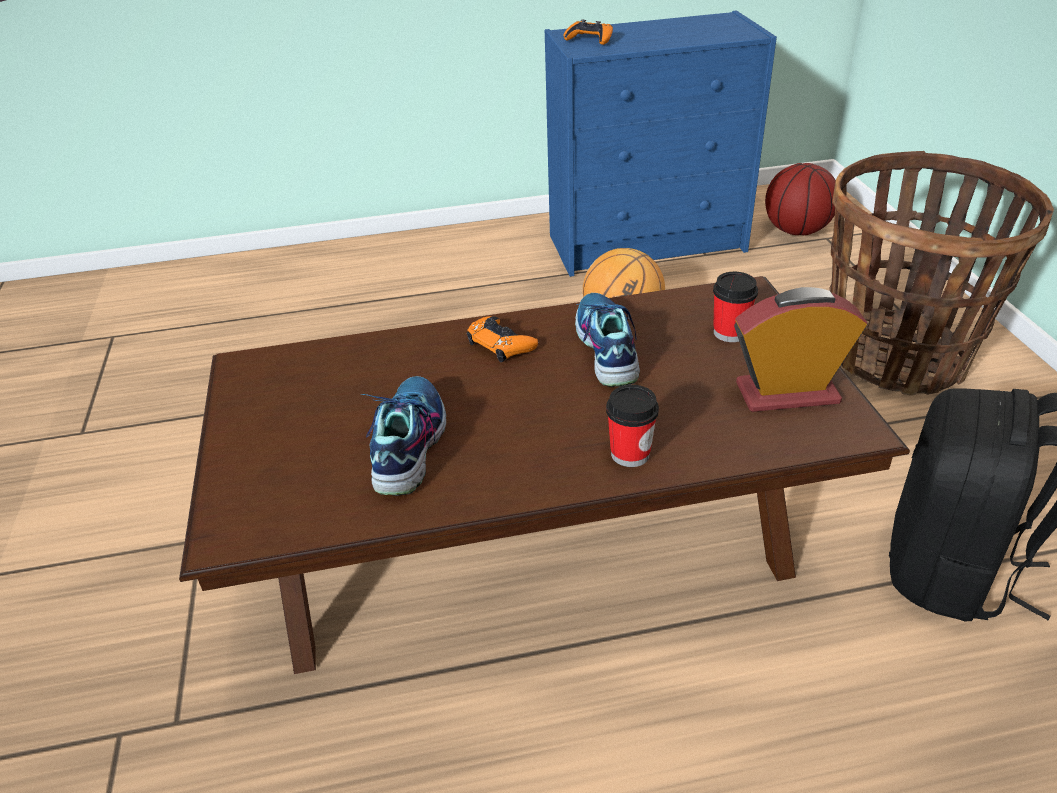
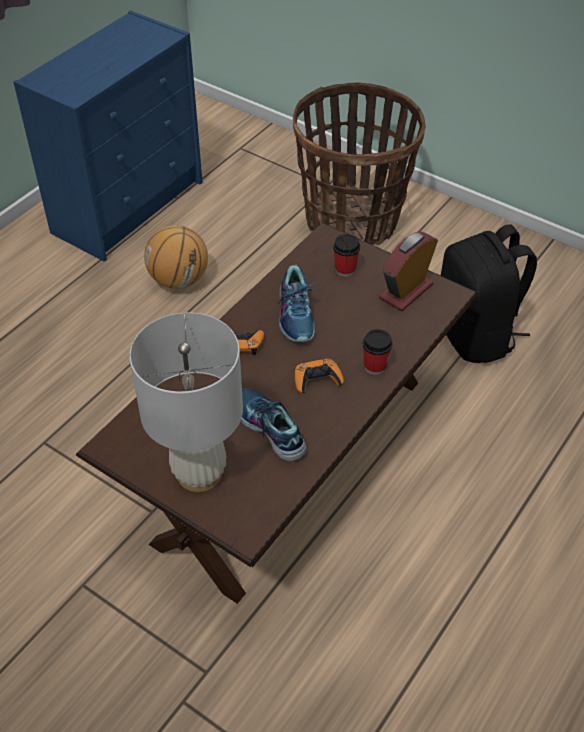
camera: 45 degrees left, 10 degrees up
orange game controller [564,20,613,45] -> orange game controller moved to [295,359,344,394]
shoe [575,293,640,387] -> shoe turned 135 degrees counterclockwise [278,264,317,342]
basketball [765,163,836,235] -> none
none -> white table lamp [129,312,243,492]

